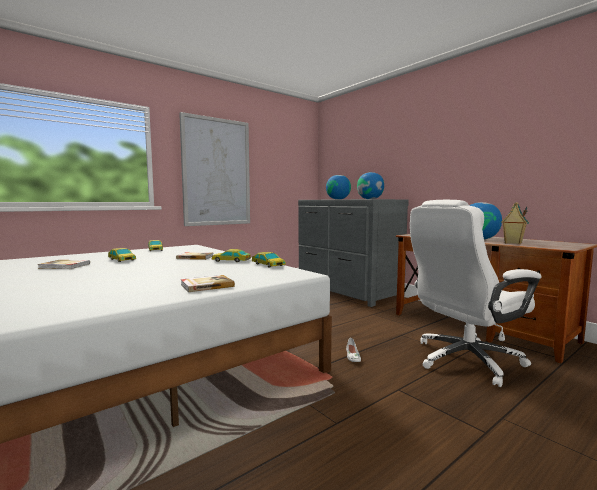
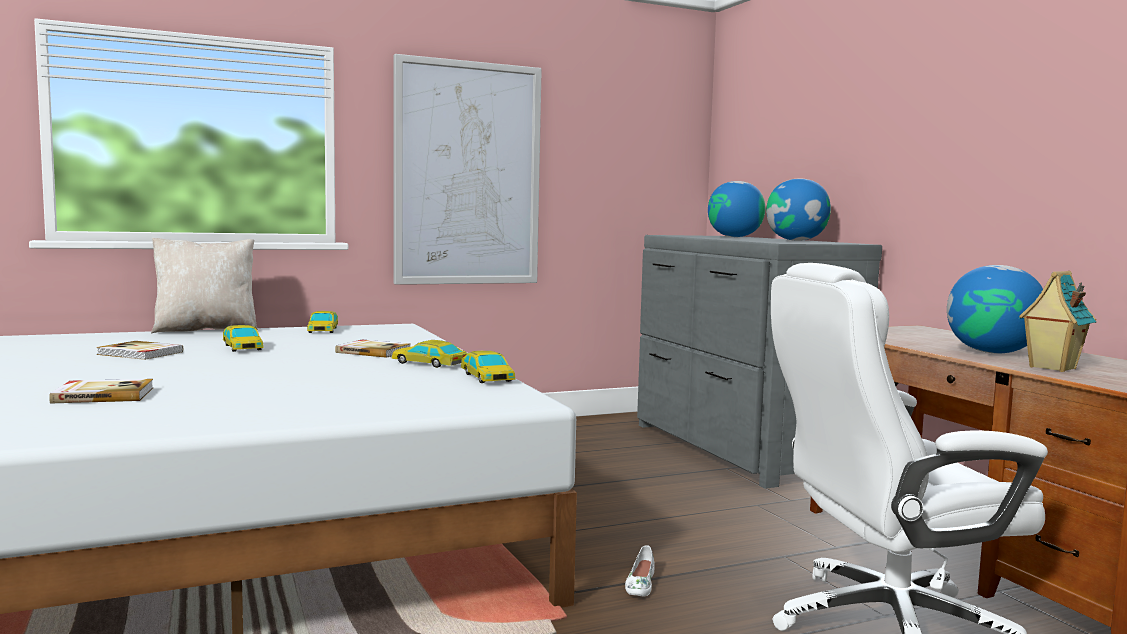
camera: 15 degrees right, 0 degrees up
book [181,275,235,292] -> book moved to [49,379,153,404]
none -> beige pillow [151,238,258,333]

